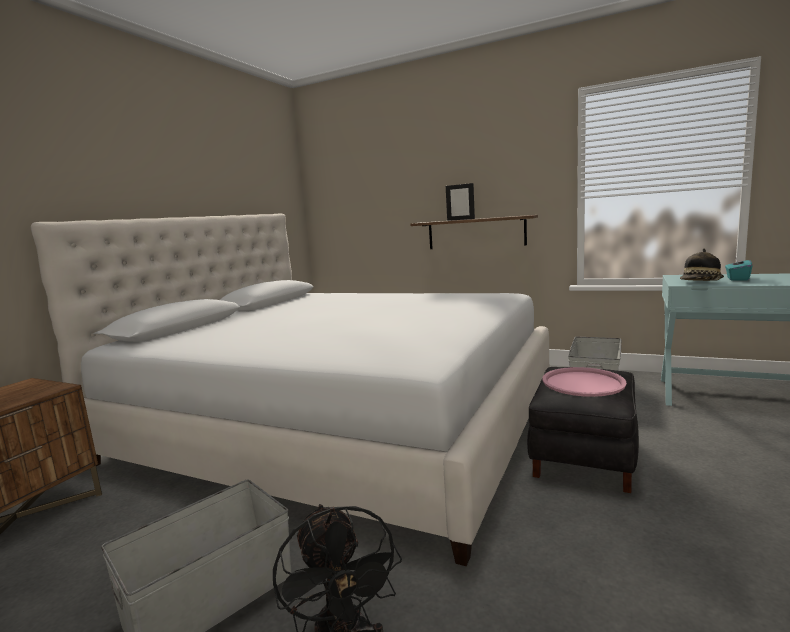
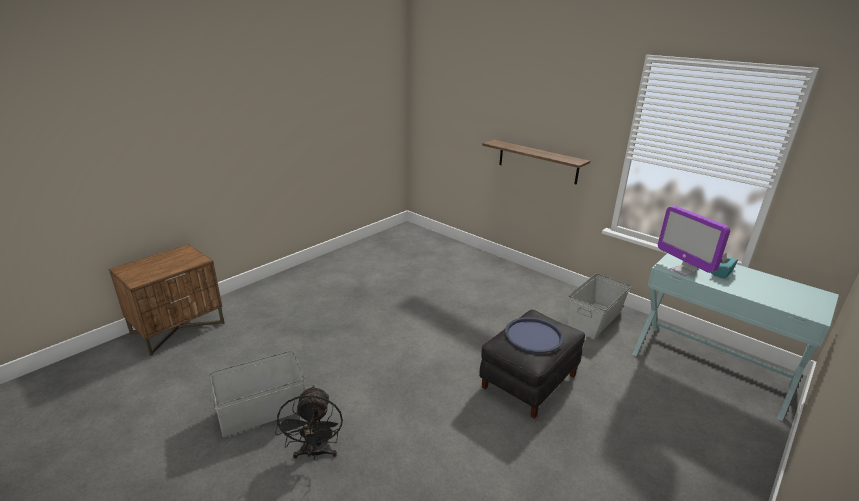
camera: 15 degrees right, 15 degrees up
white bed [31,213,549,566] -> none
picture frame [446,183,475,221] -> none
pink tray [542,367,627,397] -> blue tray [505,317,564,353]
hat [680,248,724,281] -> monitor [658,206,730,276]

